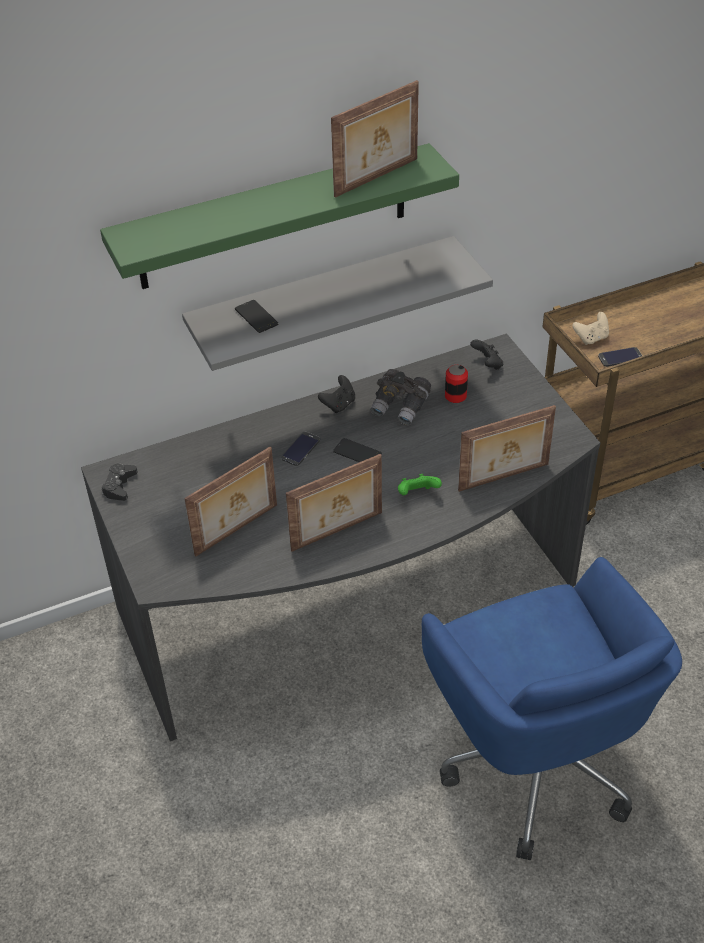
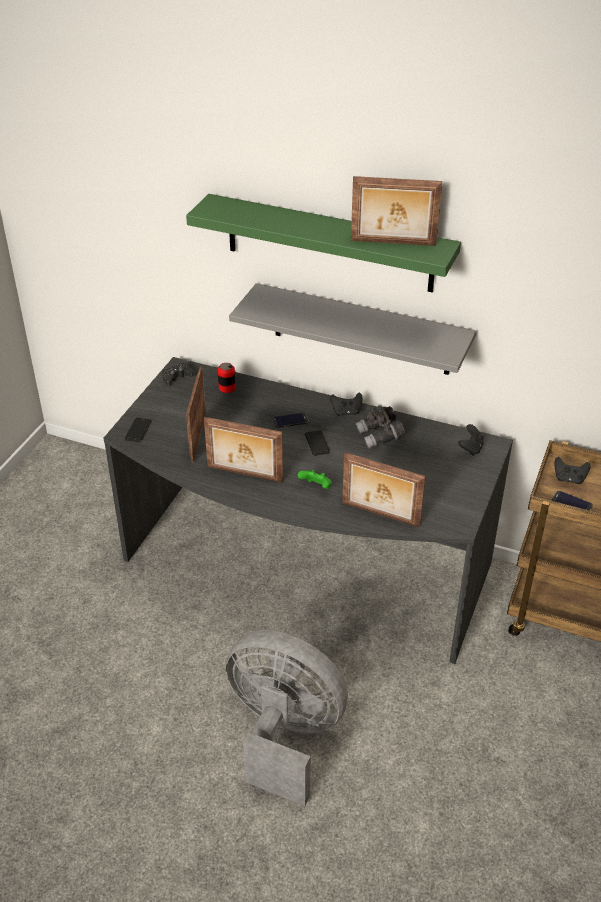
camera: 45 degrees right, 5 degrees down
picture frame [184,447,277,557] -> picture frame turned 90 degrees clockwise [186,366,206,463]
phone [235,300,278,333] -> phone moved to [125,418,152,442]
blue office chair [422,557,682,860] -> grey fan [226,630,348,806]
can [445,365,468,403] -> can moved to [218,363,236,393]
beige game controller [572,312,609,345] -> black game controller [554,457,590,484]

